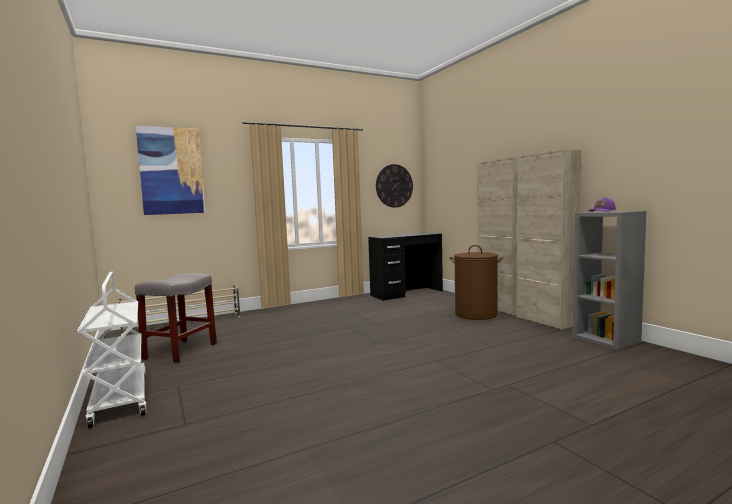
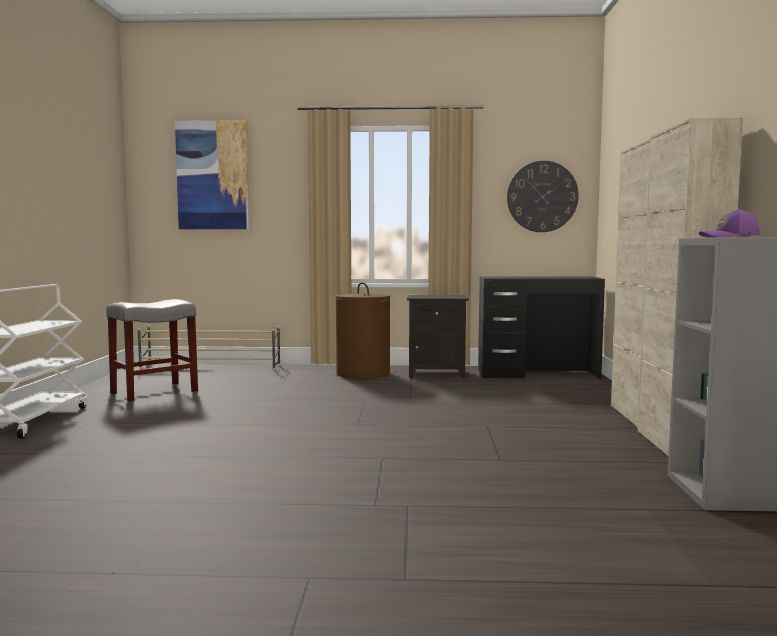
camera: 30 degrees right, 0 degrees up
brown laundry basket [449,245,503,320] -> brown laundry basket moved to [335,282,391,379]
none -> black nightstand [407,295,469,379]

